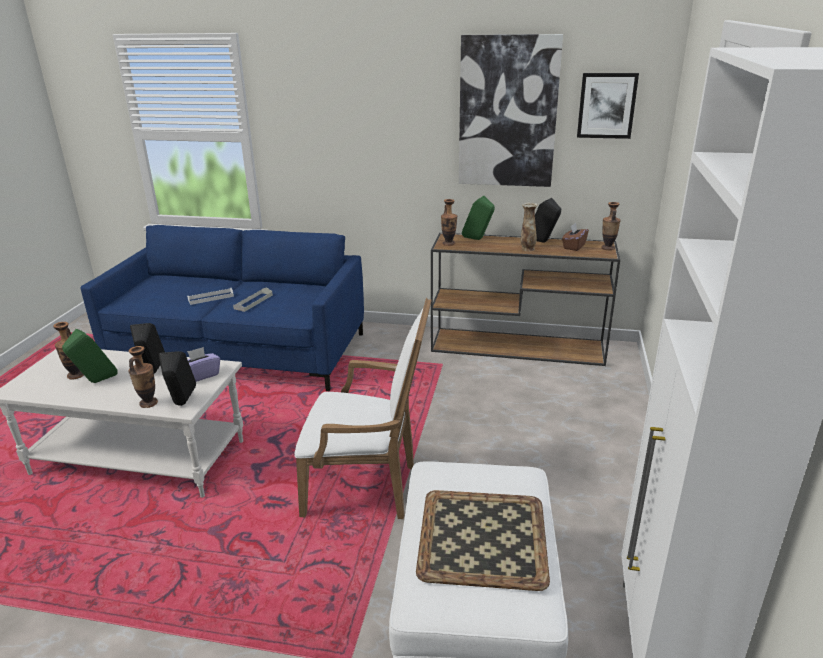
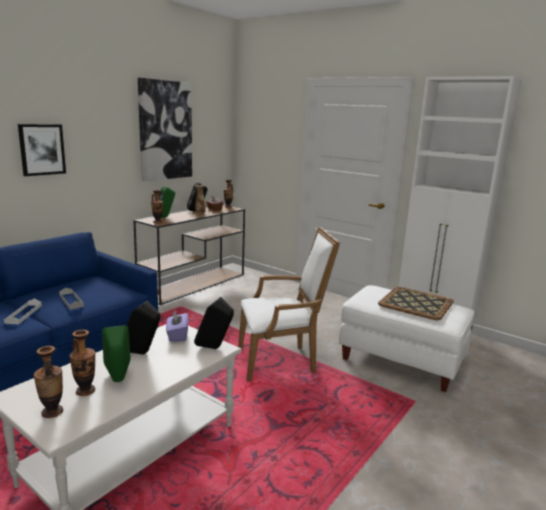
camera: 65 degrees left, 10 degrees down
vase [128,346,158,408] -> vase moved to [34,346,63,418]
white armchair [295,298,432,519] -> white armchair turned 45 degrees clockwise [238,227,340,382]
picture [577,73,639,139] -> picture moved to [18,124,66,176]

